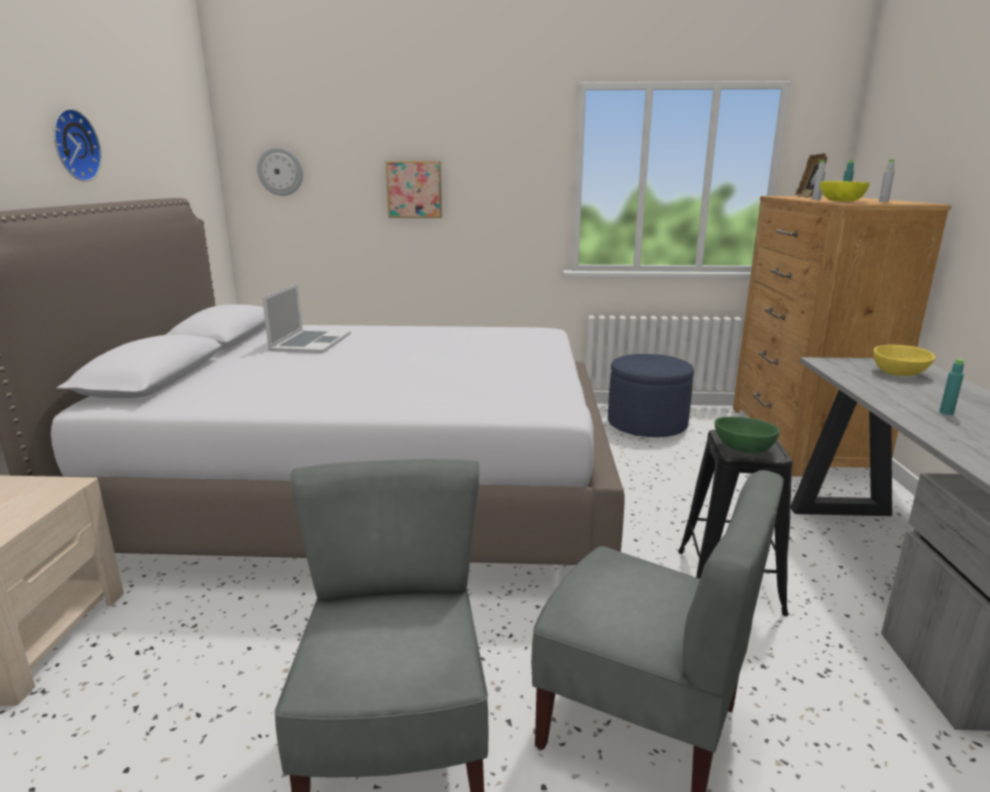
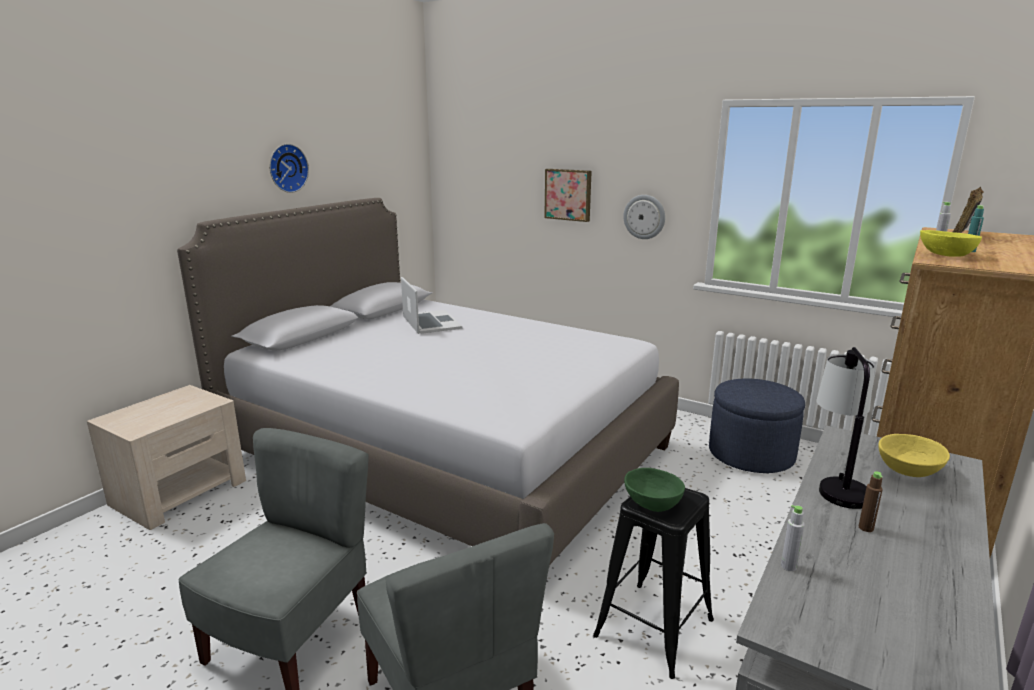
camera: 30 degrees right, 0 degrees up
wall clock [257,147,303,196] -> wall clock moved to [623,195,665,239]
laptop [262,284,351,353] -> laptop turned 60 degrees counterclockwise [401,277,462,334]
grey bottle [879,159,895,202] -> grey bottle moved to [781,505,804,571]
turquoise bottle [939,359,966,415] -> brown bottle [859,471,883,532]
none -> table lamp [816,347,875,509]

